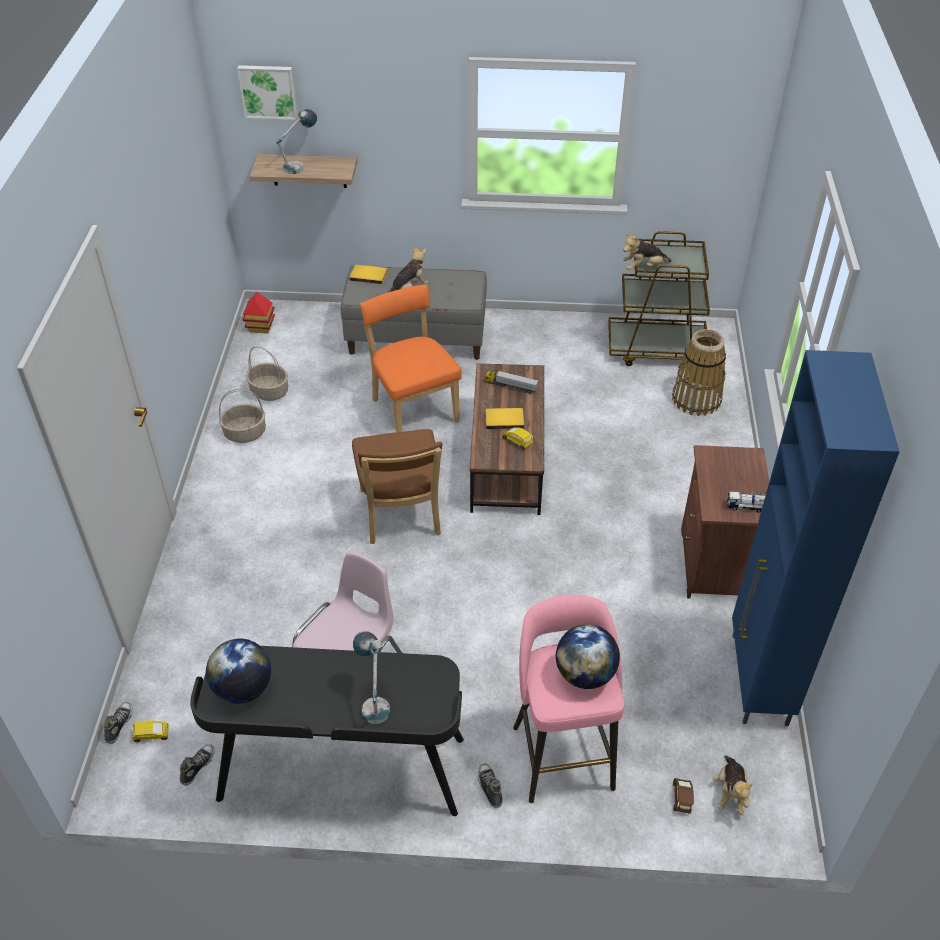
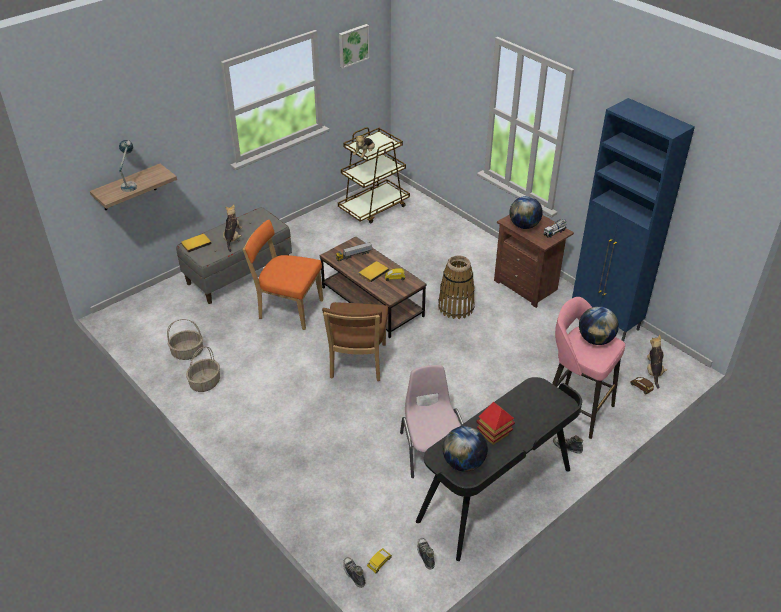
camera: 45 degrees left, 5 degrees down
picture [237,65,298,120] -> picture moved to [339,24,369,68]
toy house [242,292,275,334] -> toy house moved to [476,402,515,445]
brown chair [352,429,443,544] -> brown chair turned 60 degrees clockwise [322,302,388,381]
table lamp [353,631,390,724] -> none
basket [672,329,726,416] -> basket moved to [438,255,475,319]
plush toy [713,756,753,815] -> plush toy turned 135 degrees counterclockwise [647,335,667,389]
none -> globe [510,196,543,229]

